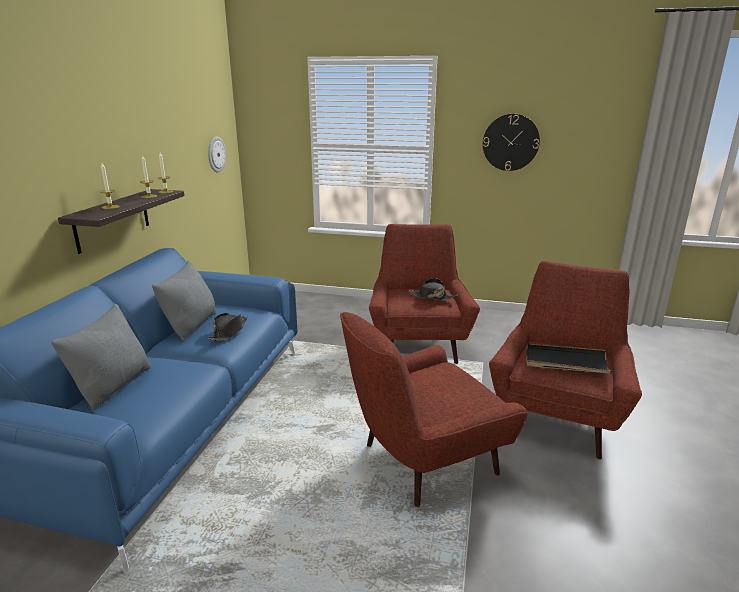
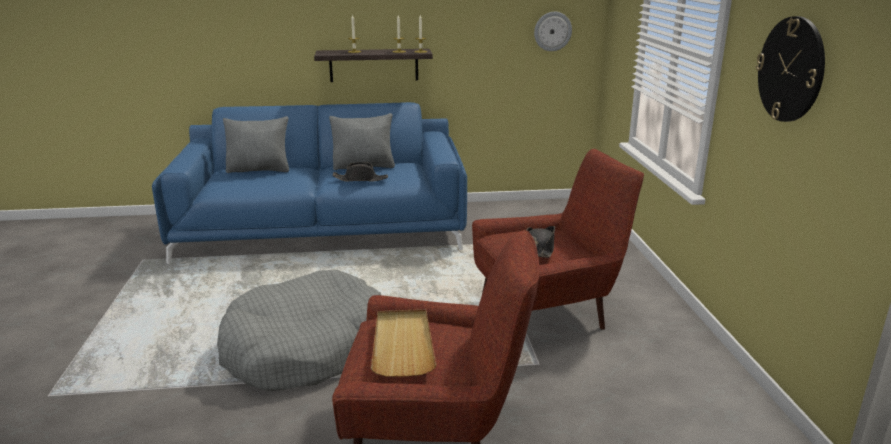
camera: 70 degrees right, 0 degrees up
red armchair [340,312,528,507] -> grey dog bed [217,270,381,391]
black tray [527,343,612,374] -> beige tray [371,309,436,377]

